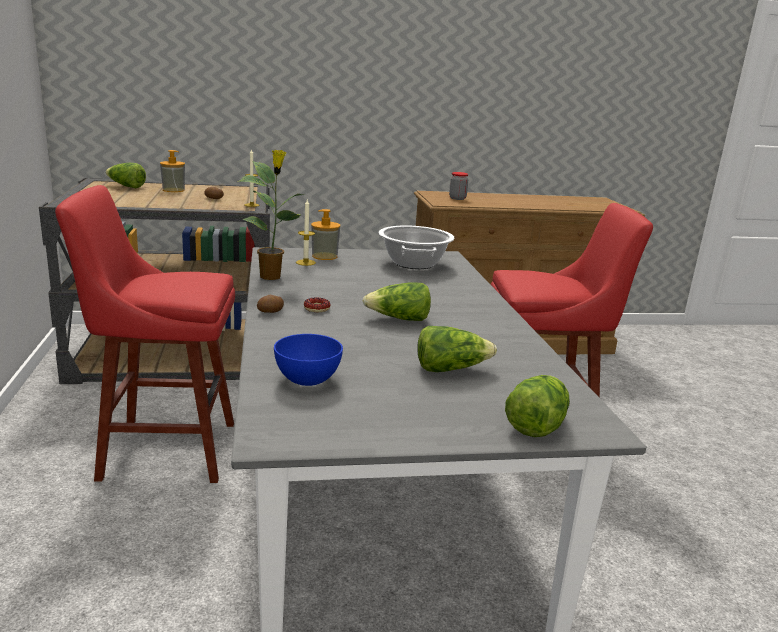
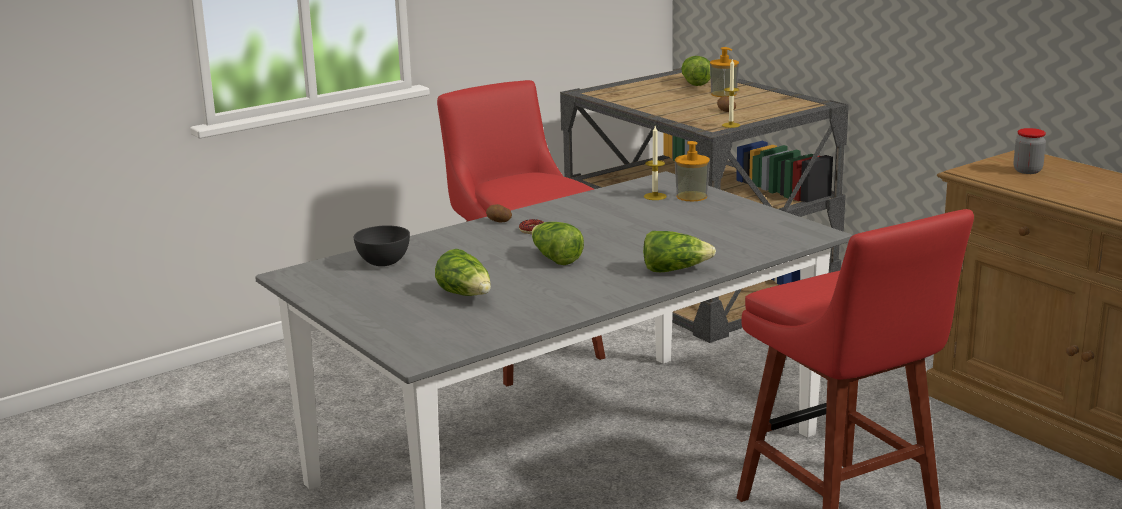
camera: 65 degrees right, 0 degrees up
potted plant [238,150,304,280] -> none
blue bowl [274,334,343,386] -> grey bowl [354,225,410,266]
cooking pot [378,225,455,269] -> none
lettuce [505,375,570,437] -> lettuce moved to [643,231,716,272]

